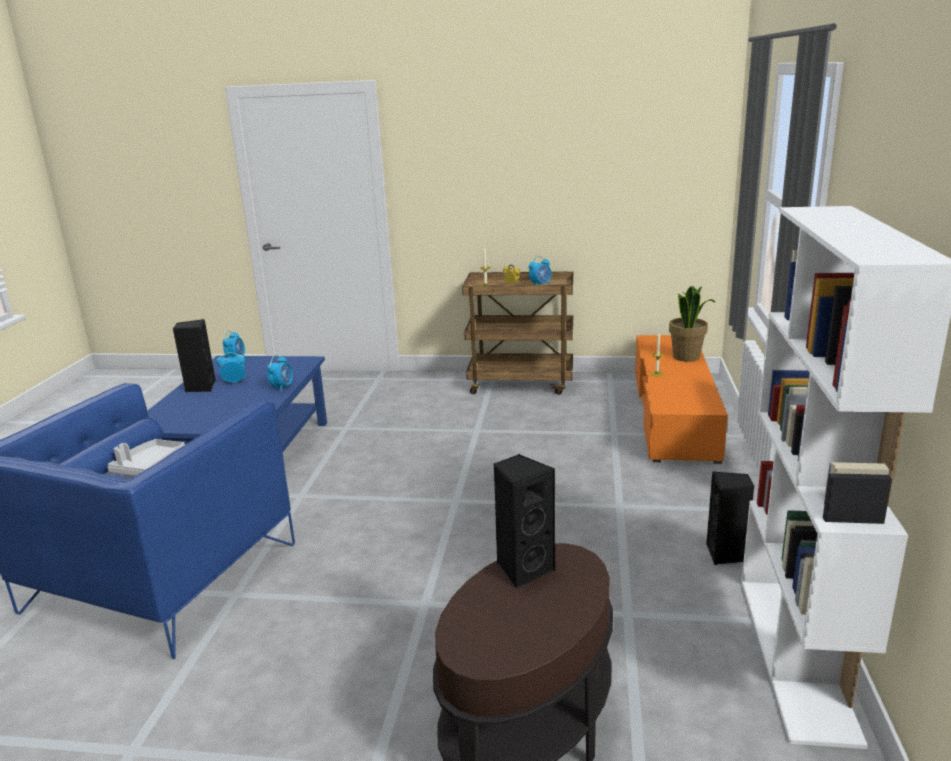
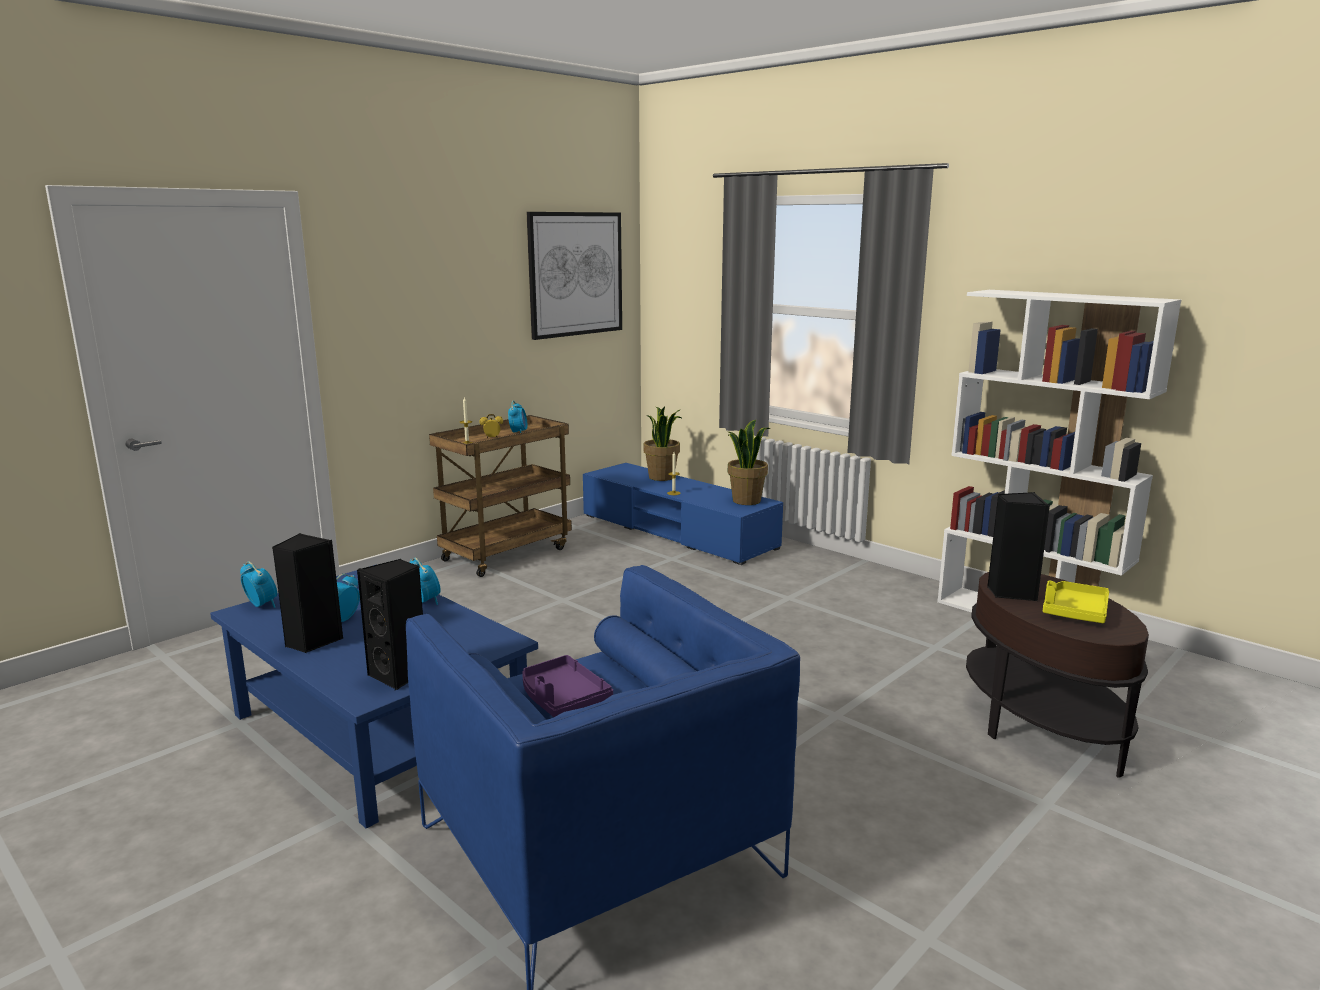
camera: 55 degrees left, 5 degrees down
grey tray [107,439,186,476] -> purple tray [522,655,613,717]
orange tv stand [635,335,728,464] -> blue tv stand [583,463,783,565]
black speaker [706,471,755,565] -> black speaker moved to [357,559,423,690]
none -> picture [526,212,622,340]
none -> potted plant [728,420,771,505]
none -> yellow tray [1043,580,1109,623]

